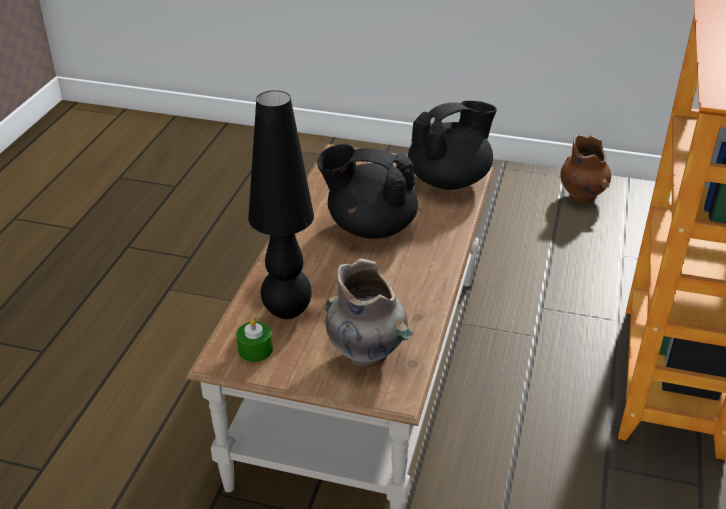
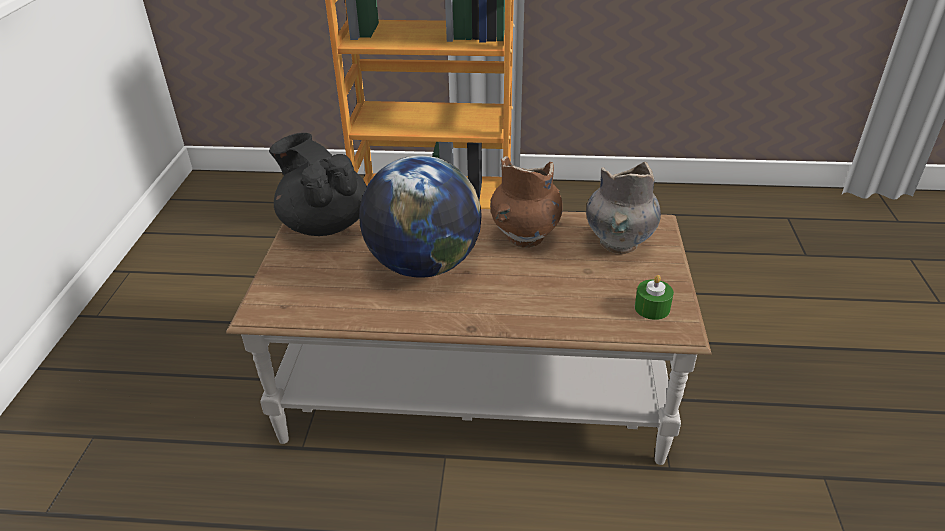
camera: 100 degrees left, 0 degrees up
black table lamp [248,90,314,319] -> none
black teapot [317,144,418,239] -> globe [359,155,482,278]
brown vase [560,135,611,203] -> brown vase moved to [490,156,563,248]

